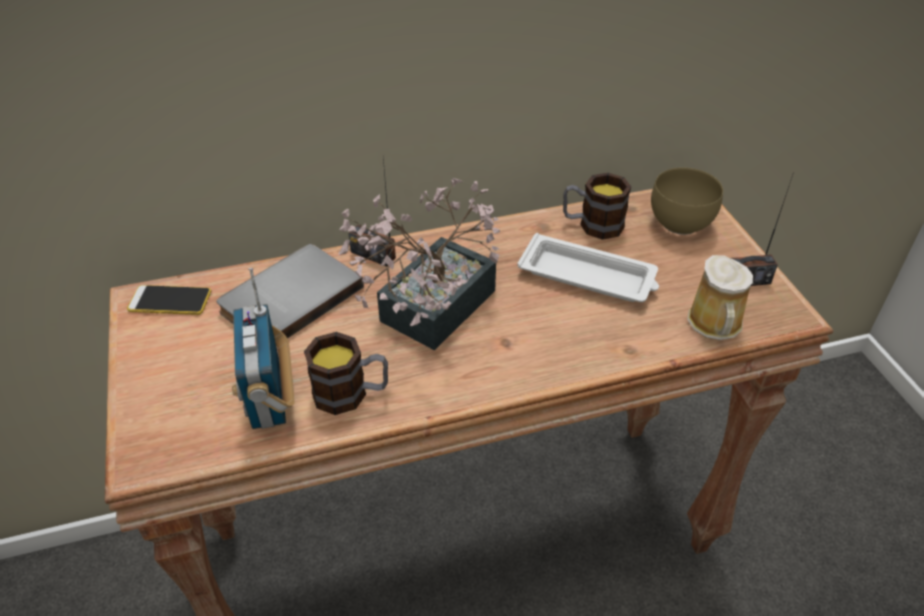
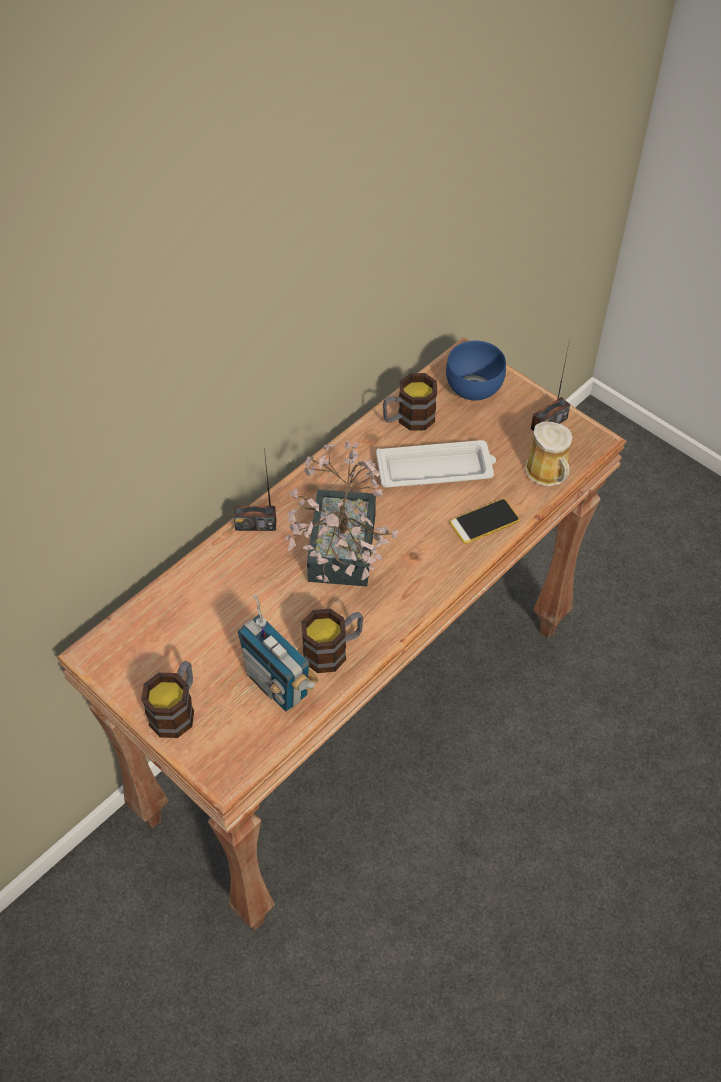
camera: 30 degrees left, 10 degrees up
phone [127,285,211,315] -> phone moved to [450,499,520,544]
grey book [216,244,364,338] -> none
brown bowl [651,167,723,235] -> blue bowl [446,341,506,401]
none -> mug [141,661,194,738]

